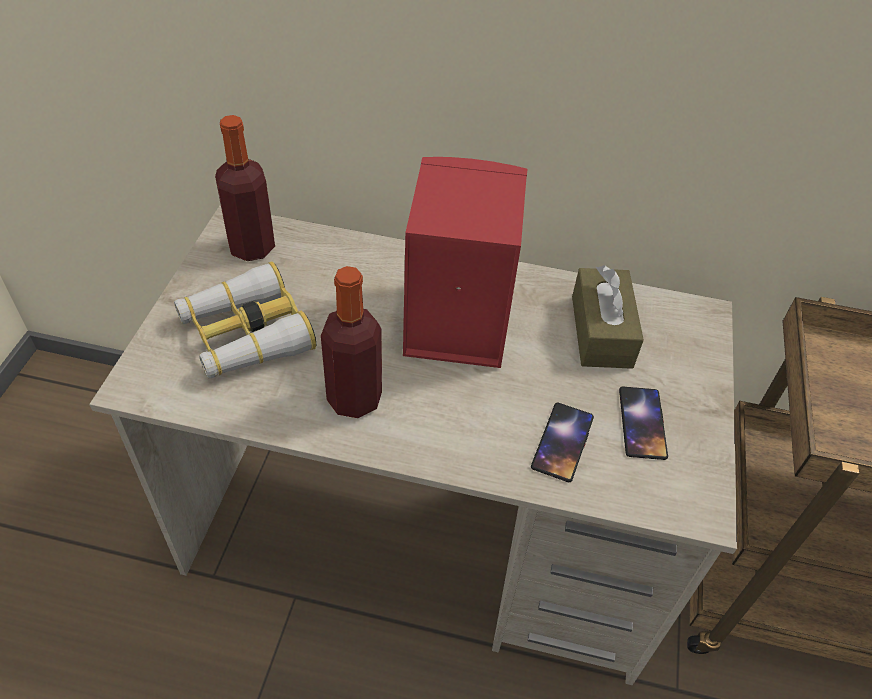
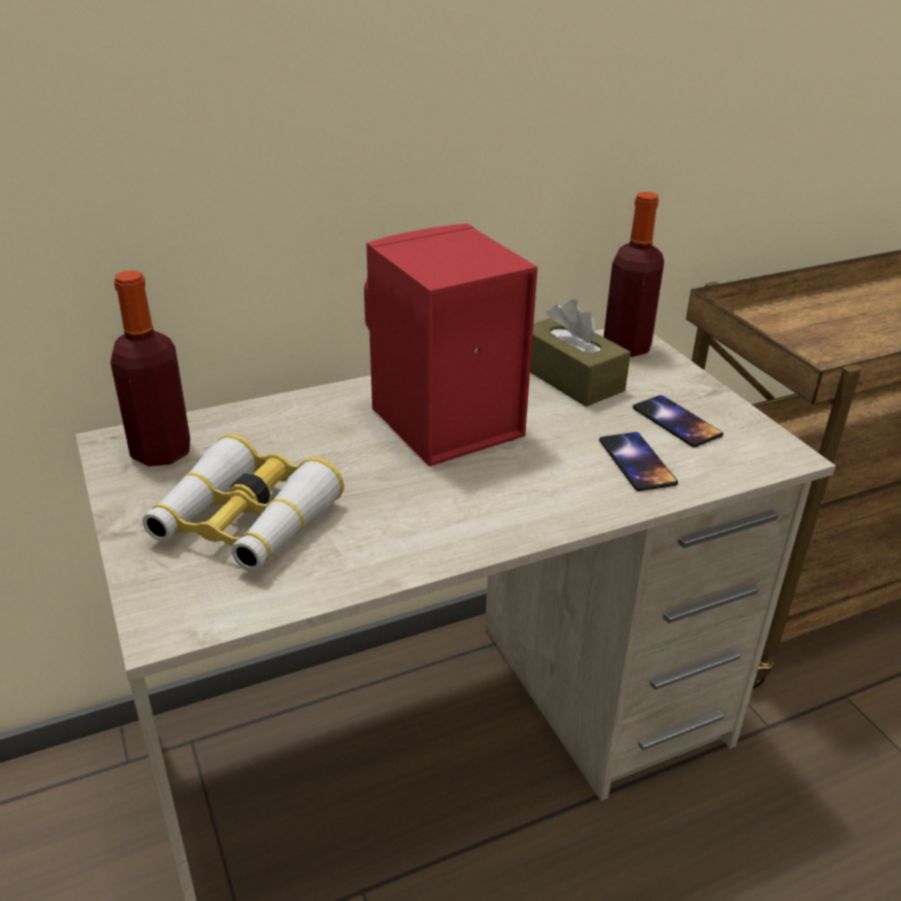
camera: 35 degrees left, 15 degrees down
bottle [321,266,382,418] -> bottle moved to [604,192,664,357]

